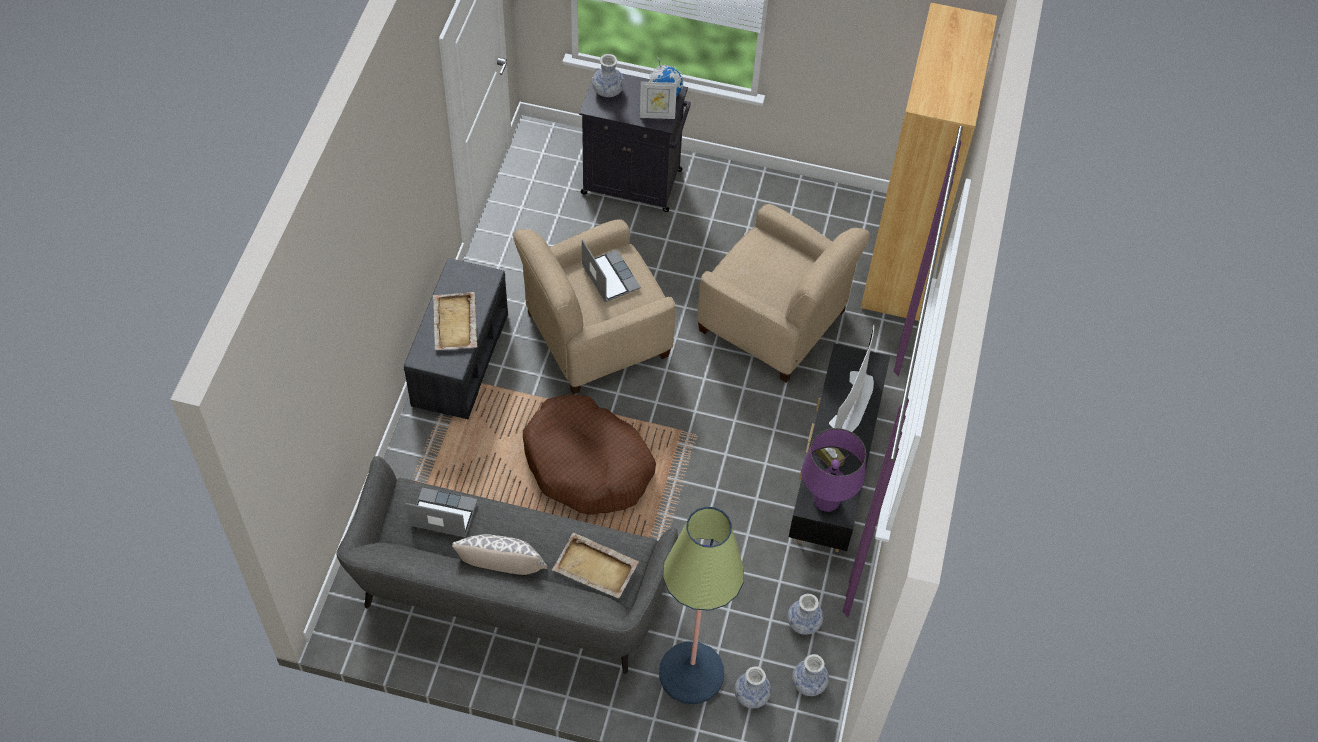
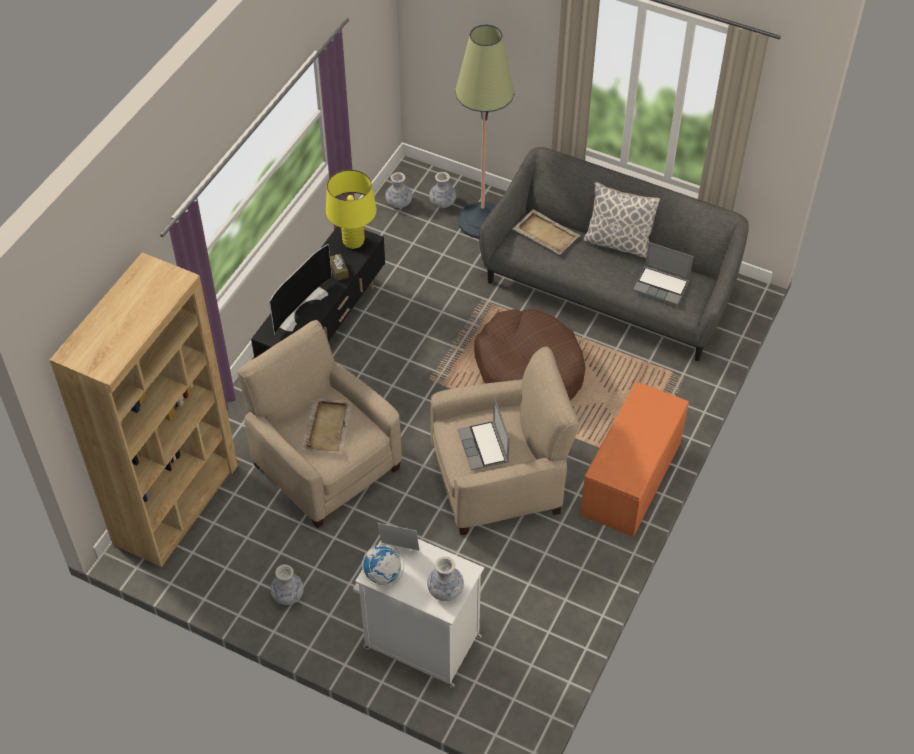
camera: 165 degrees left, 5 degrees down
grey bench [404,258,508,419] -> orange bench [580,382,689,537]
beige tray [433,292,477,350] -> beige tray moved to [302,397,352,455]
black cabinet [579,68,691,212] -> white cabinet [353,539,484,688]
vase [787,594,823,635] -> vase moved to [270,564,304,605]
purple table lamp [802,428,866,512] -> yellow table lamp [326,170,377,249]

